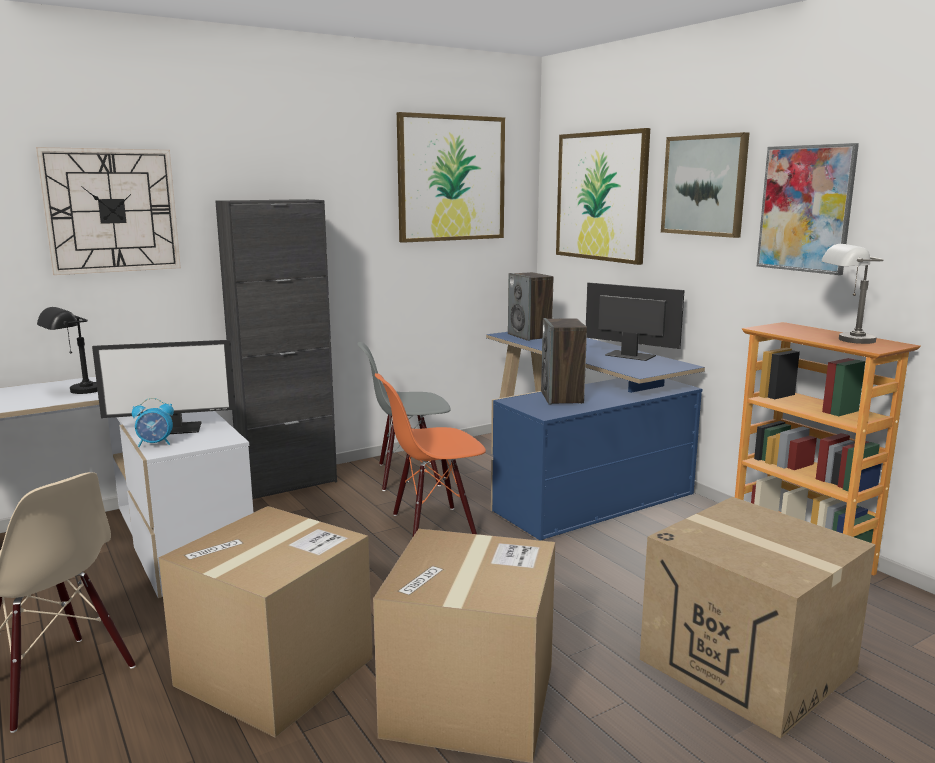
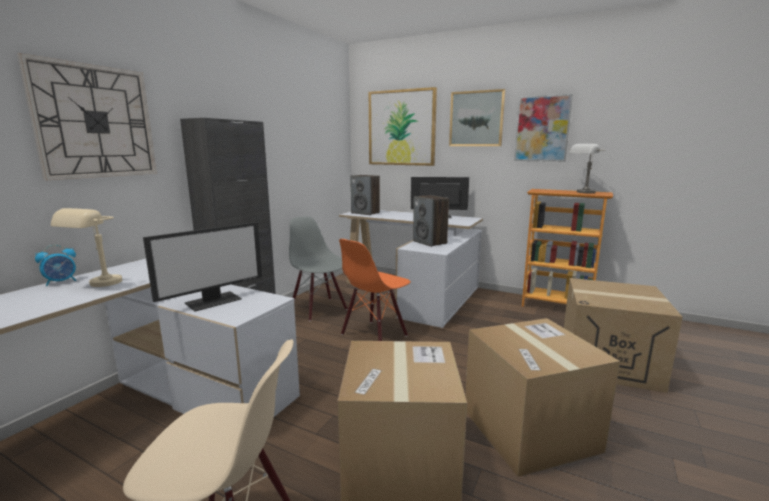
camera: 30 degrees left, 0 degrees up
black table lamp [37,307,98,394] -> beige table lamp [51,208,122,287]
alarm clock [132,398,174,447] -> alarm clock moved to [35,245,77,286]
grey chair [357,342,451,491] -> grey chair turned 90 degrees clockwise [289,216,348,321]
picture [397,112,505,243] -> none
blue desk [486,332,705,541] -> white desk [339,210,483,328]

